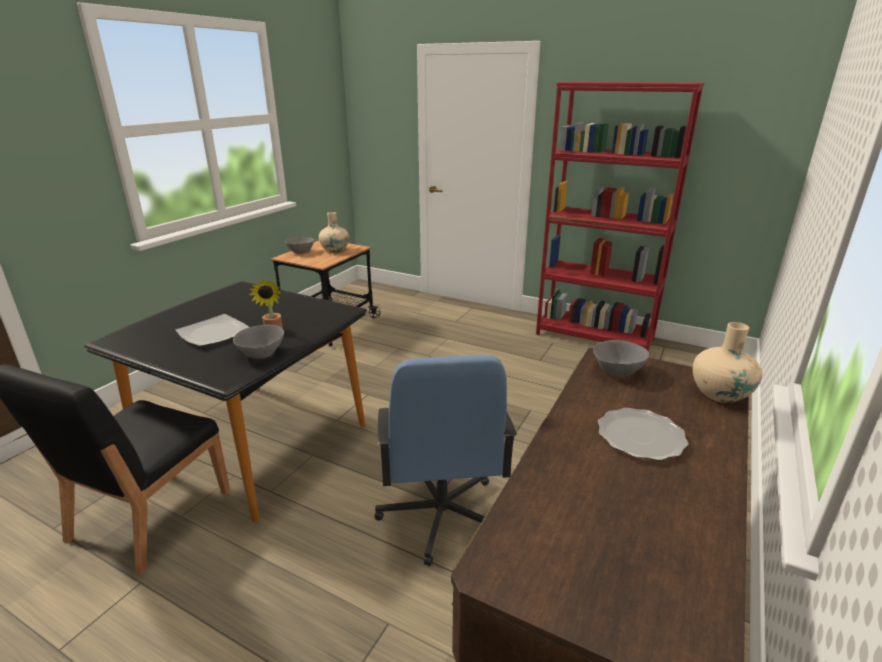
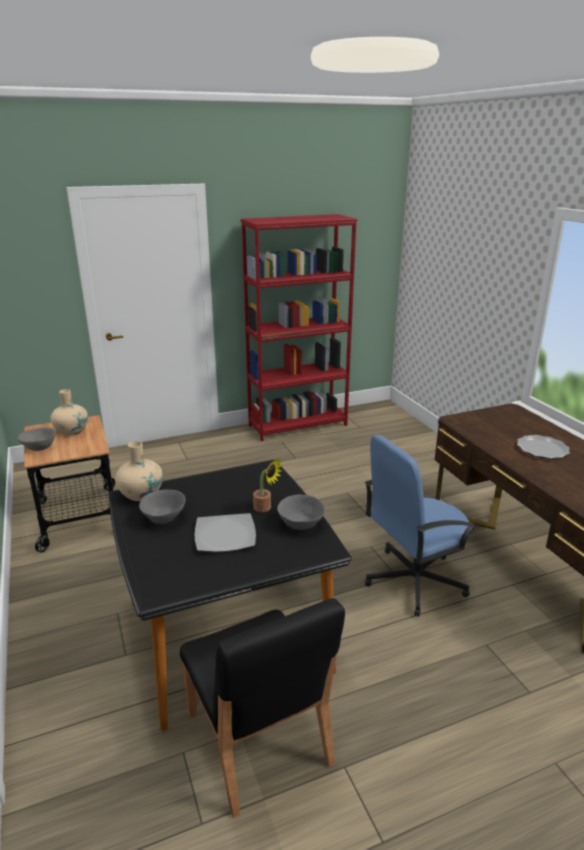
camera: 50 degrees left, 0 degrees up
blue office chair [374,355,517,566] -> blue office chair turned 120 degrees clockwise [365,435,477,617]
grey bowl [593,340,649,376] -> grey bowl moved to [139,490,186,524]
beige vase [693,322,762,403] -> beige vase moved to [115,441,163,501]

